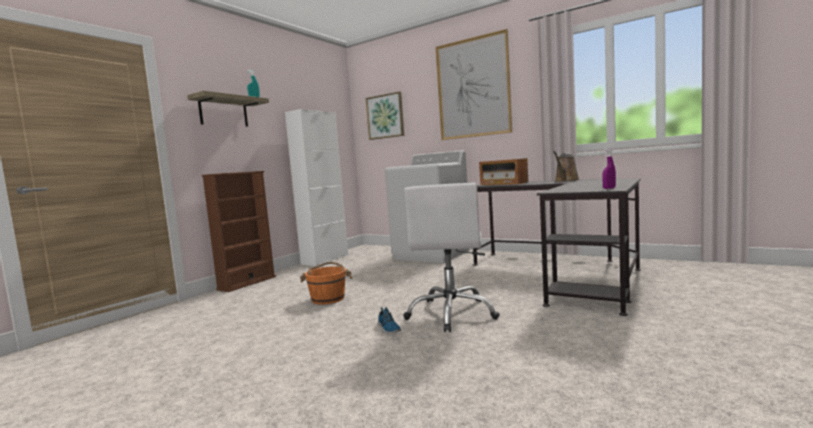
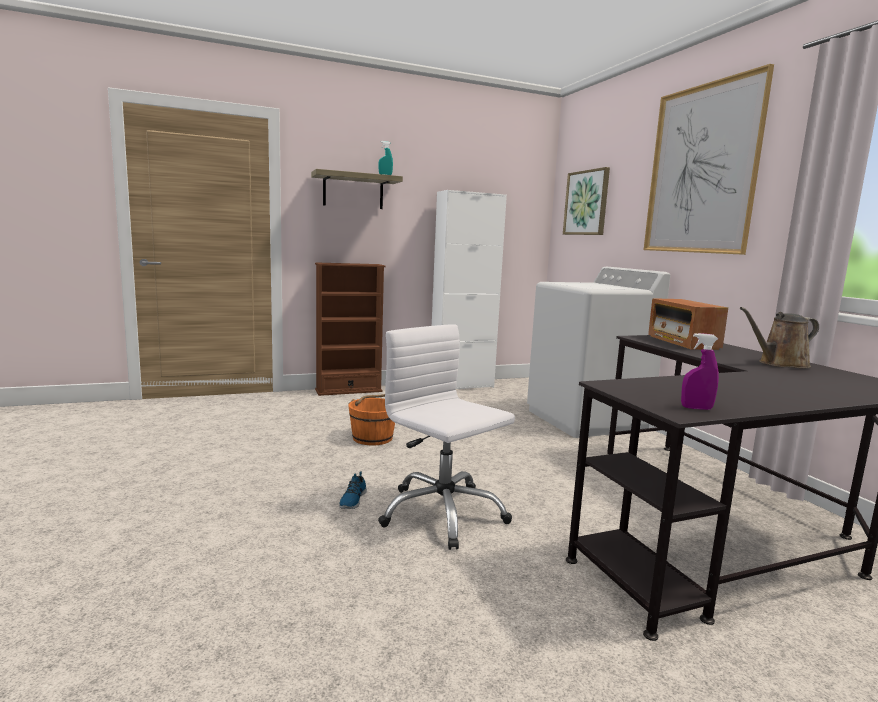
camera: 35 degrees right, 5 degrees up
white office chair [403,183,500,332] -> white office chair turned 90 degrees clockwise [378,324,515,550]

